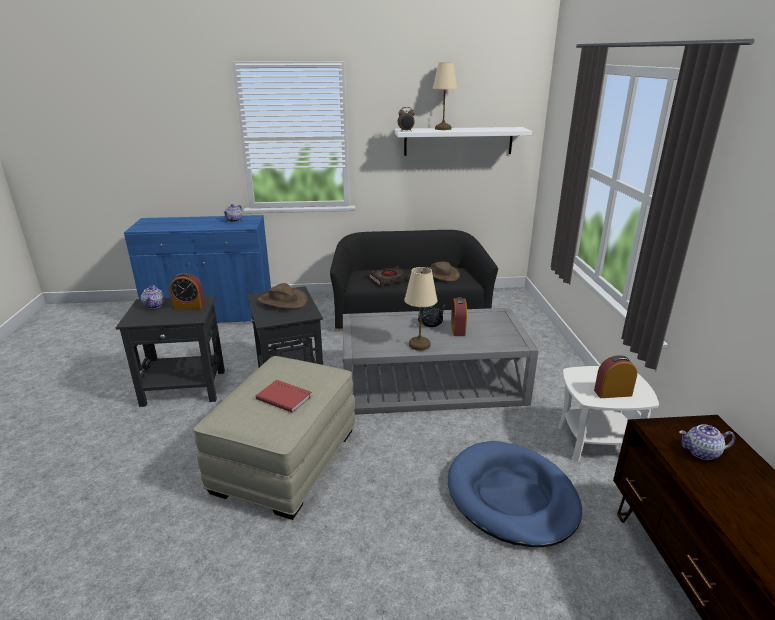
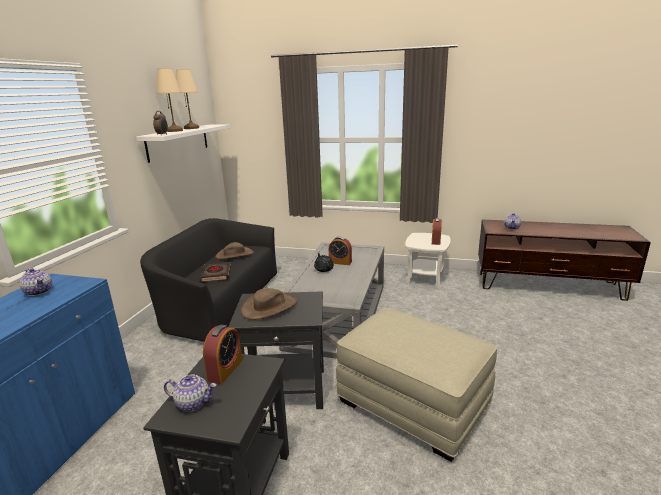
camera: 70 degrees left, 5 degrees down
red book [256,380,312,413] -> none
beige table lamp [405,267,437,351] -> beige table lamp moved to [176,69,199,129]
blue dog bed [448,441,582,547] -> none

